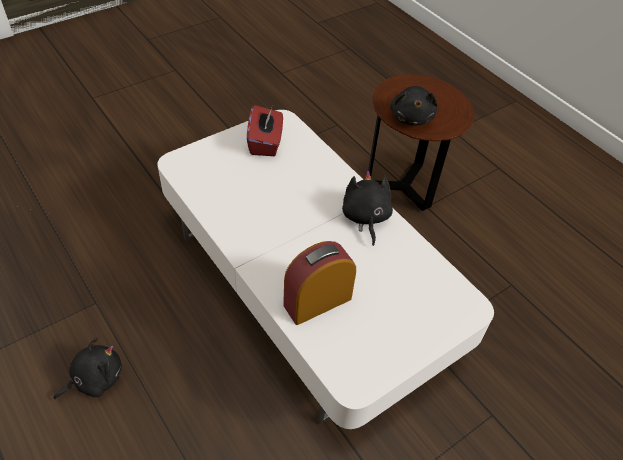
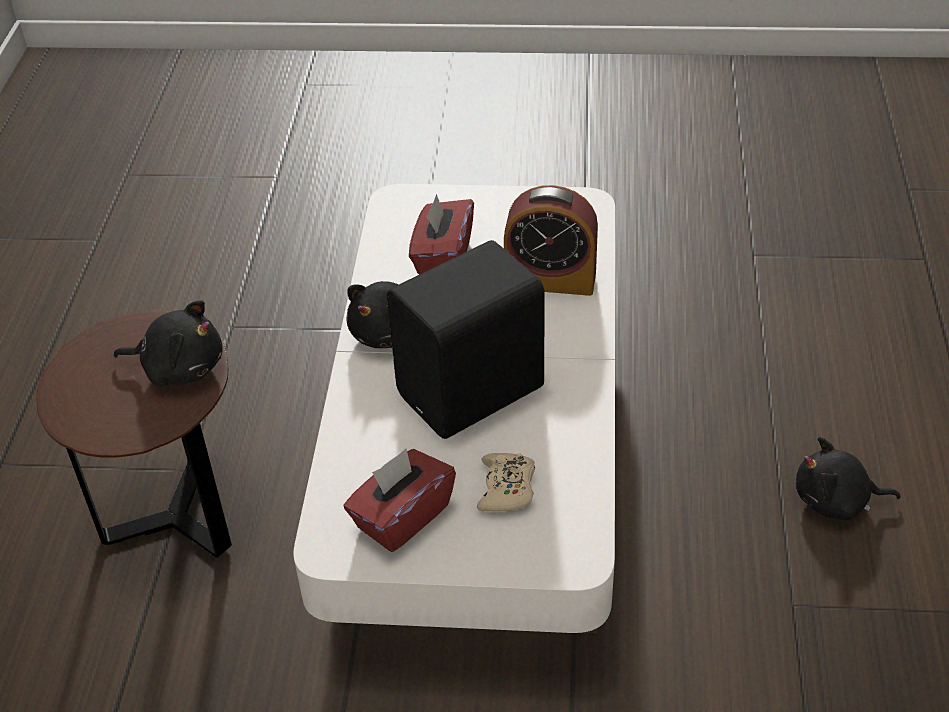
camera: 135 degrees left, 5 degrees down
black plush toy [390,86,437,126] -> black plush toy turned 60 degrees clockwise [114,300,223,387]
none -> black speaker [387,240,545,439]
none -> red tissue box [409,194,474,275]
none -> beige game controller [477,453,535,511]

